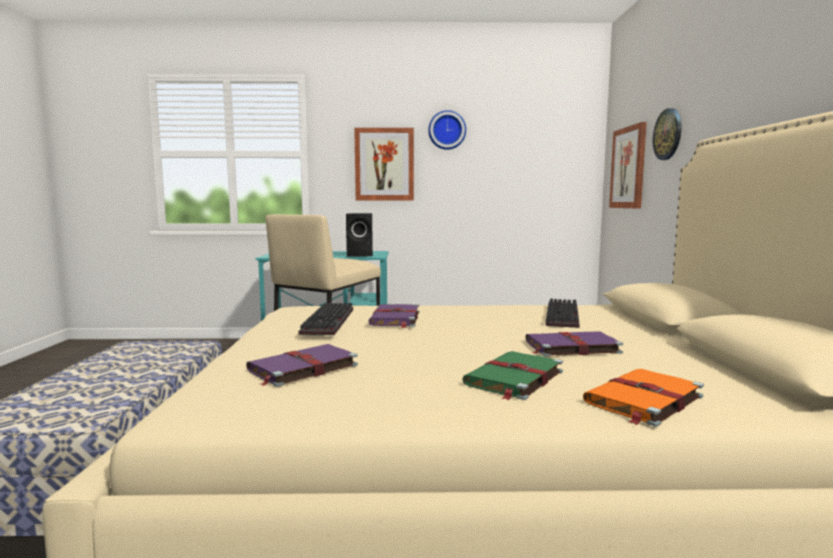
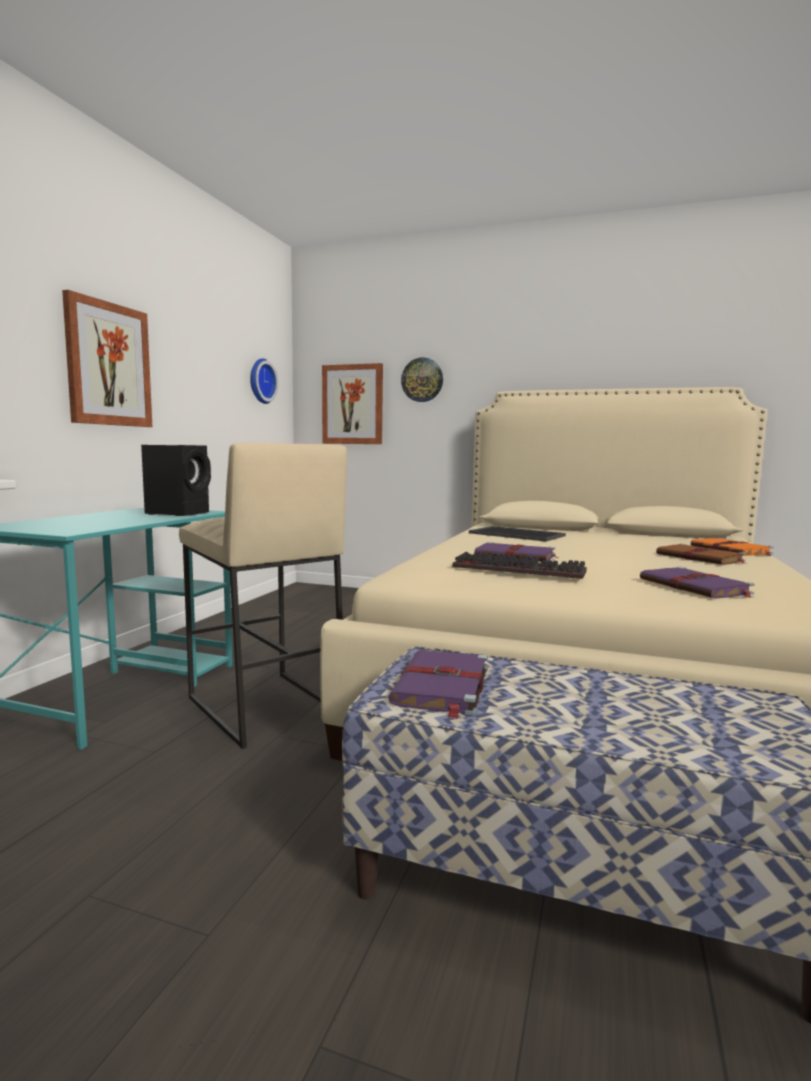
camera: 70 degrees left, 0 degrees up
wall clock [428,110,466,150] -> wall clock moved to [250,358,278,404]
green book [462,351,563,400] -> brown book [656,544,746,565]
purple book [526,331,623,357] -> purple book moved to [388,650,488,719]
keyboard [545,298,580,328] -> tray [469,526,566,542]

